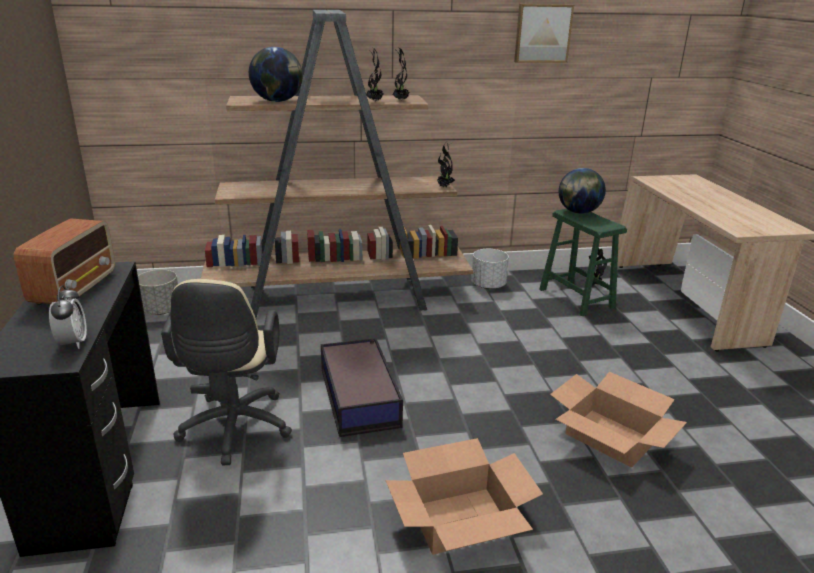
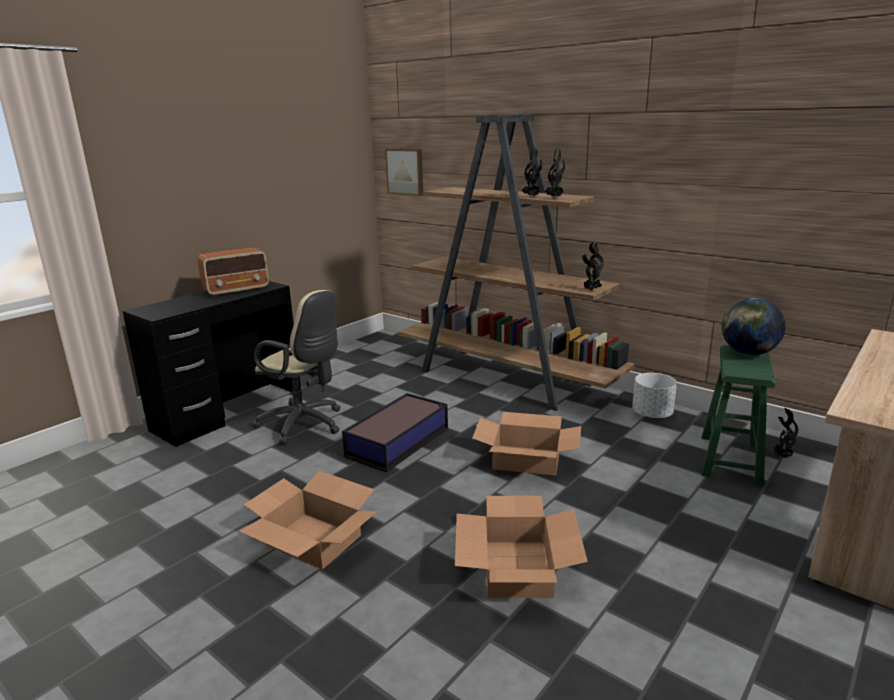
camera: 50 degrees right, 5 degrees down
alarm clock [49,285,87,349] -> none
grey planter [138,270,178,315] -> none
beige office chair [161,279,292,465] -> beige office chair turned 105 degrees counterclockwise [252,290,341,445]
globe [249,47,303,102] -> none
picture [514,4,574,63] -> picture moved to [385,149,423,196]
none -> cardboard box [472,412,581,476]

